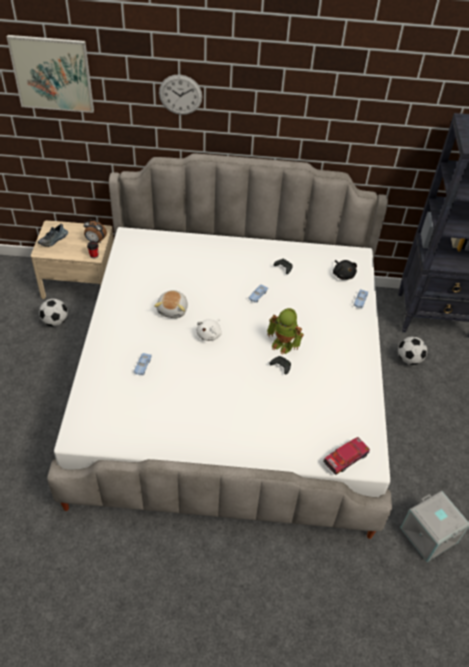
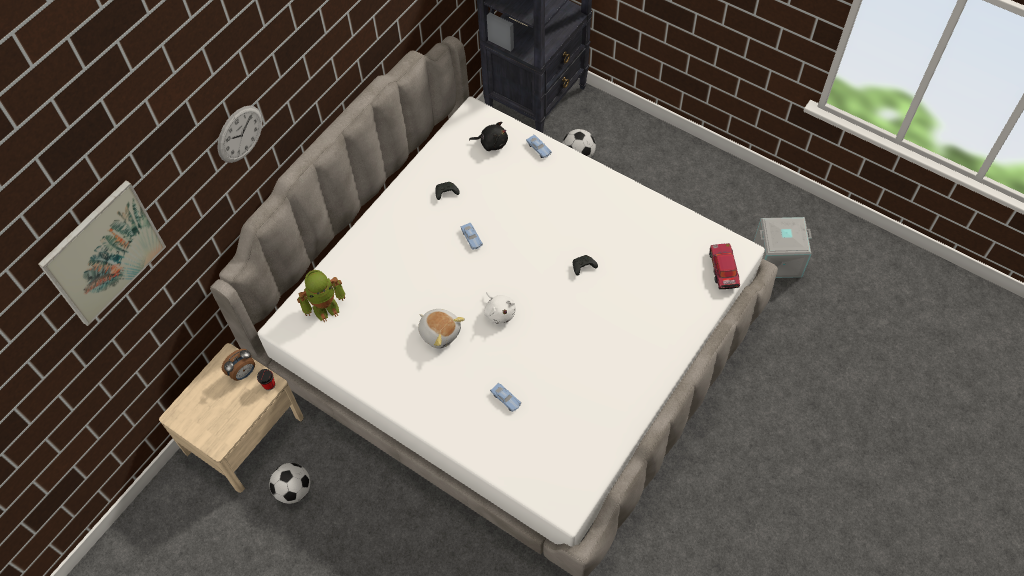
camera: 55 degrees left, 10 degrees up
shoe [38,224,68,247] -> none
toy robot [267,308,304,355] -> toy robot moved to [297,270,345,322]

